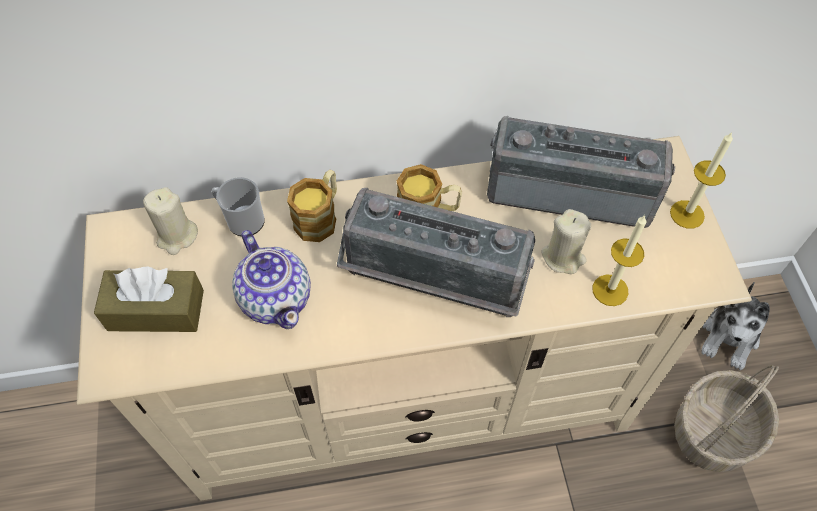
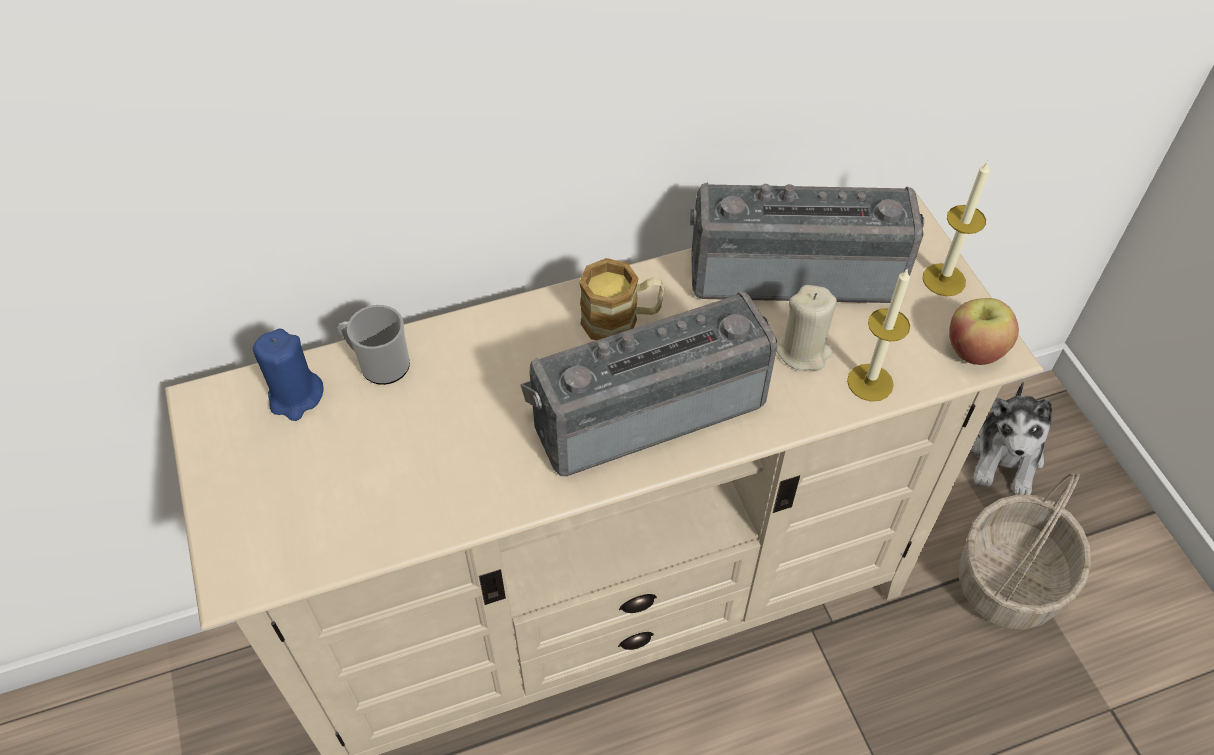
camera: 10 degrees left, 5 degrees down
brown tissue box [94,266,204,332] -> none
beige candle [143,187,198,255] -> blue candle [253,329,324,421]
teapot [232,230,311,329] -> none
mug [287,170,337,242] -> none
radio [337,188,535,317] -> radio turned 150 degrees clockwise [520,292,777,476]
none -> apple [949,298,1019,365]

